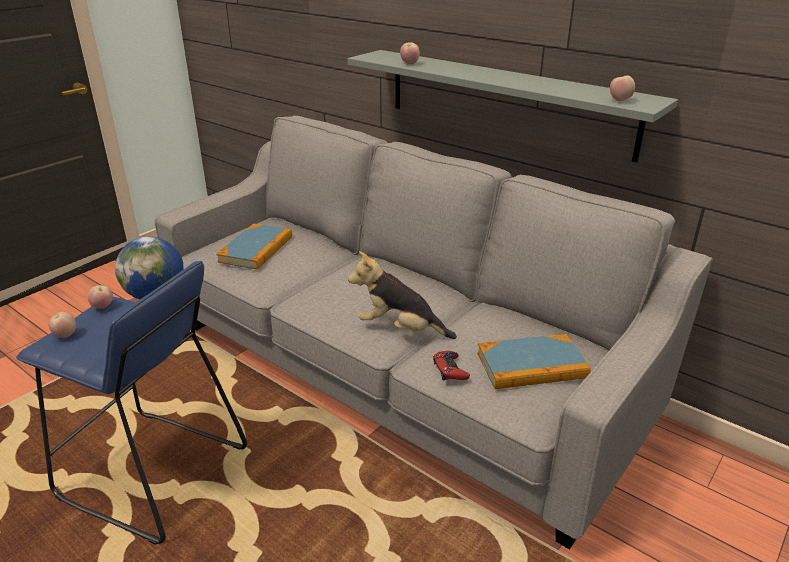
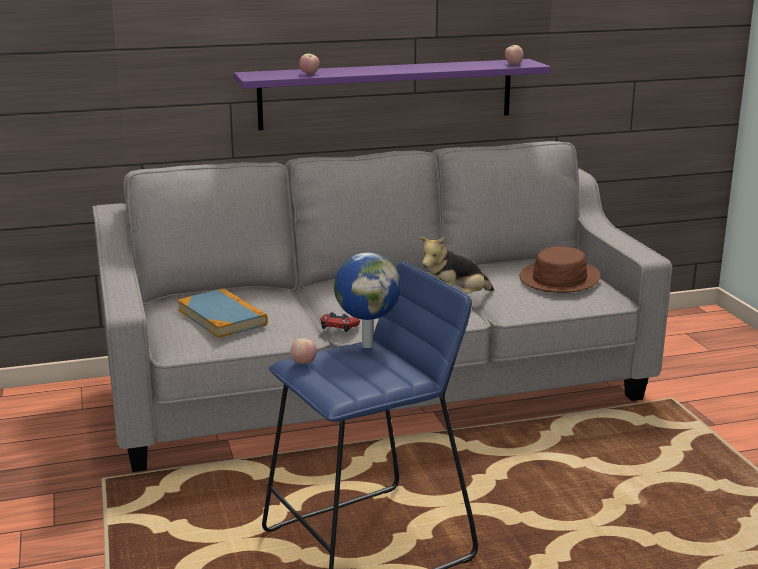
camera: 55 degrees left, 10 degrees down
apple [48,312,77,338] -> none
grey shelf [347,50,678,163] -> purple shelf [234,59,551,130]
red game controller [433,351,470,381] -> red game controller moved to [321,312,360,332]
book [477,334,591,389] -> brown hat [520,247,601,293]

